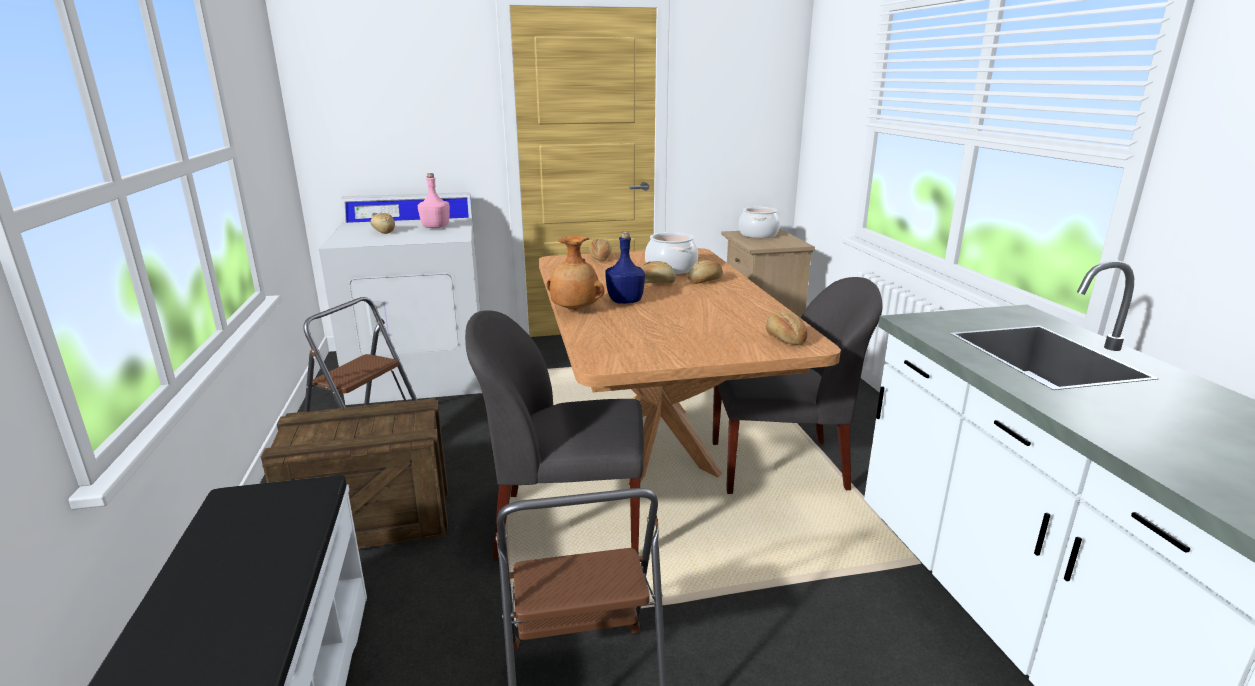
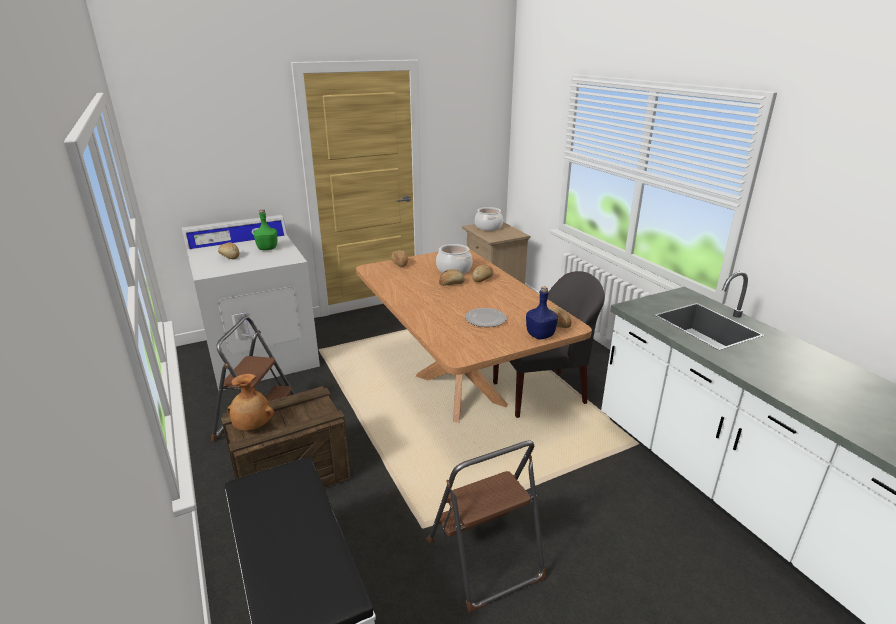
camera: 15 degrees left, 5 degrees up
pink bottle [418,173,450,228] -> green bottle [254,209,277,250]
grey chair [465,310,644,560] -> none
brown vase [547,236,605,310] -> brown vase moved to [227,374,274,431]
blue bottle [605,231,645,304] -> blue bottle moved to [526,287,558,339]
none -> plate [465,308,507,327]

